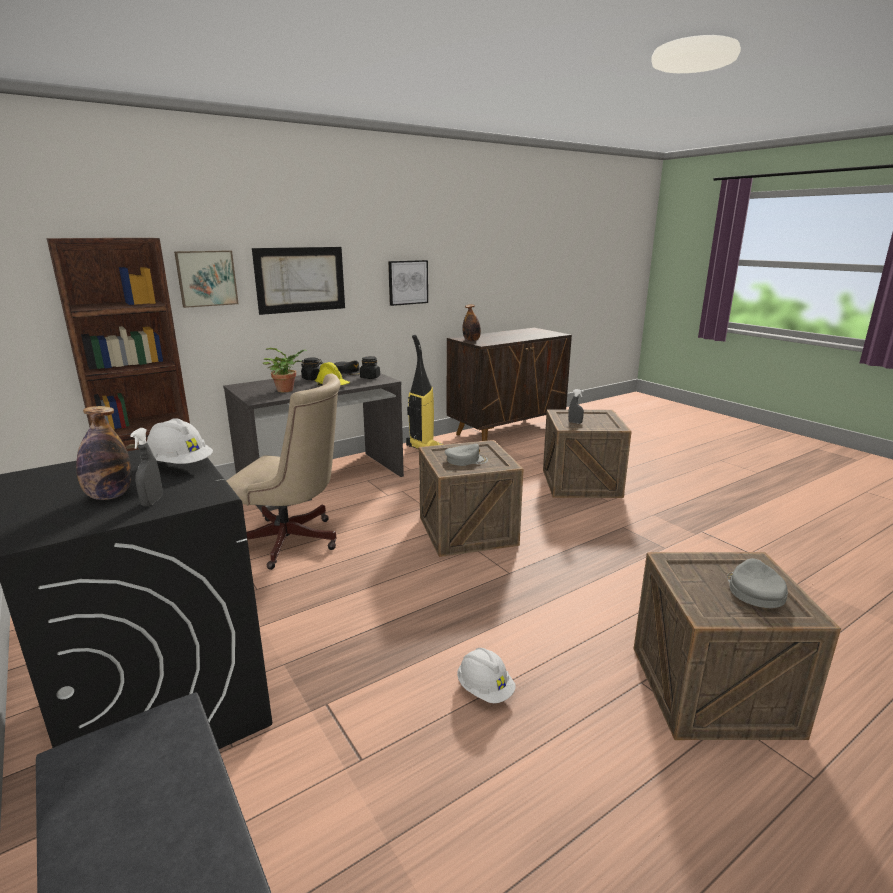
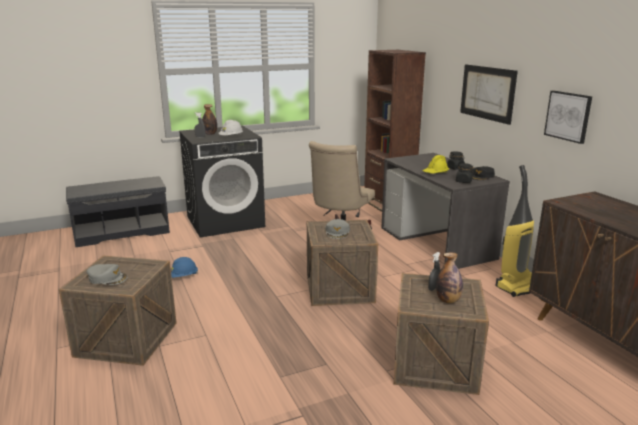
camera: 100 degrees right, 0 degrees up
picture [174,250,239,308] -> none
potted plant [263,348,307,392] -> none
white hard hat [457,648,516,703] -> blue hard hat [171,257,198,278]
bottle [463,304,481,341] -> bottle moved to [436,252,463,303]

